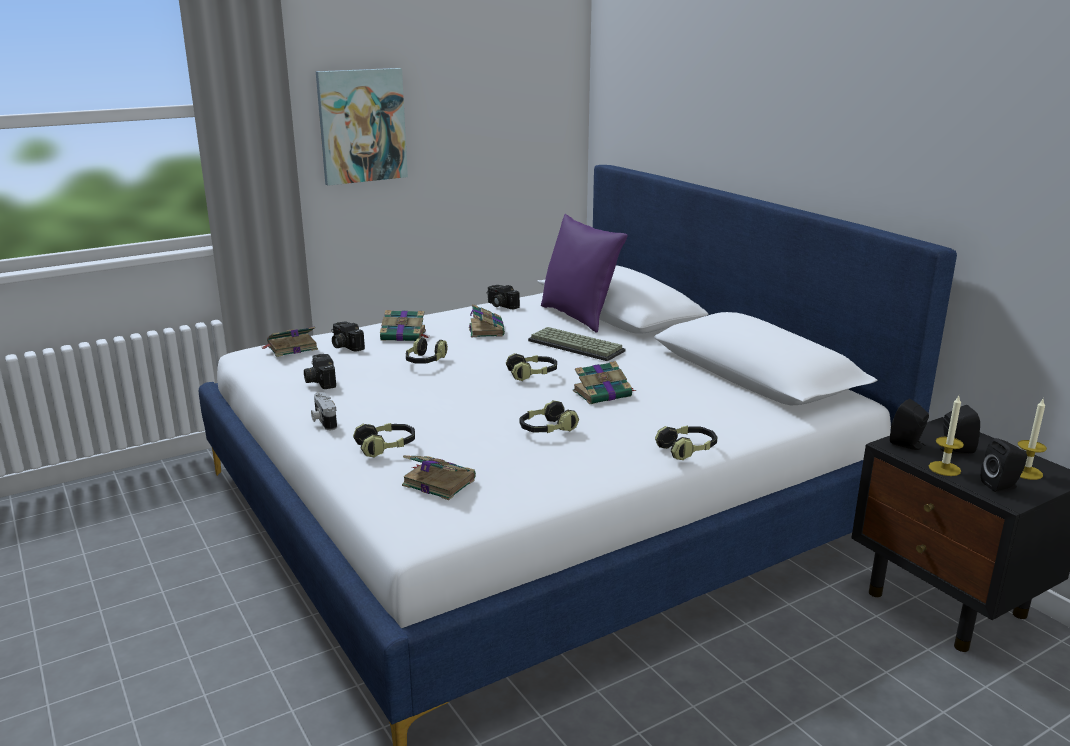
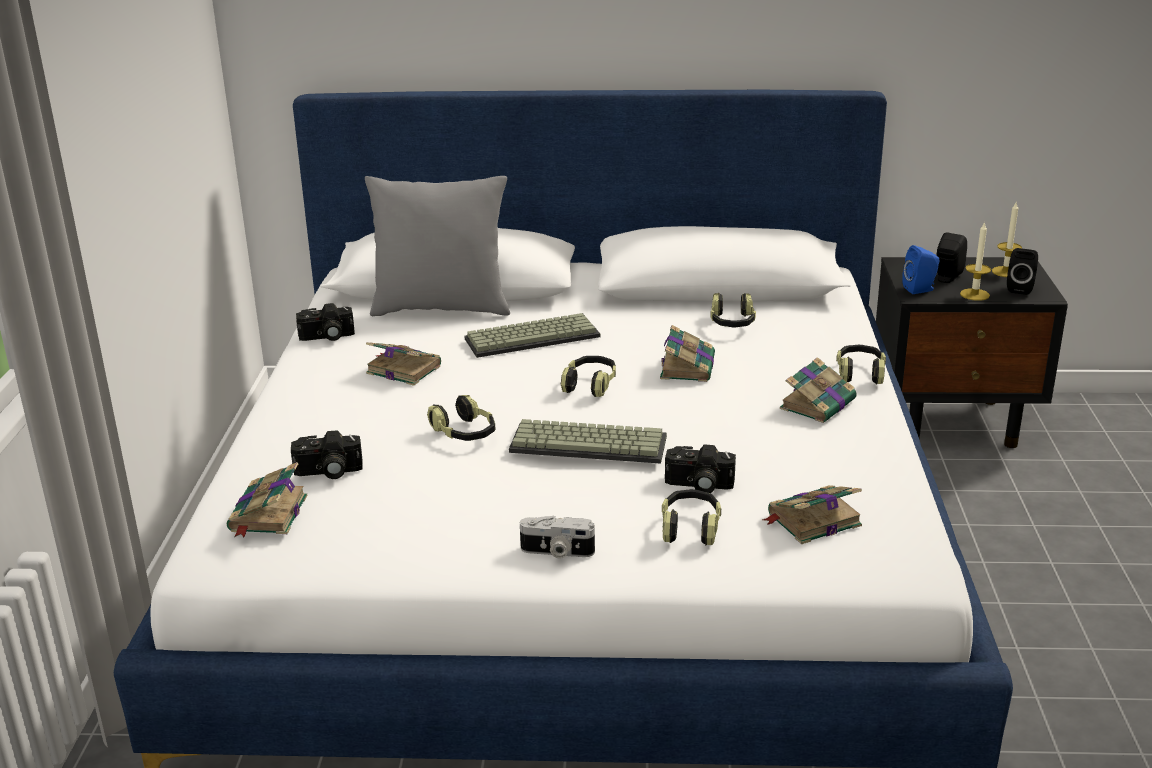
camera: 55 degrees left, 5 degrees up
camera [304,354,336,389] -> camera moved to [665,444,736,493]
picture [316,68,408,186] -> none
book [380,310,429,341] -> book moved to [780,357,857,423]
headphones [520,400,579,433] -> headphones moved to [710,293,756,327]
purple pillow [541,214,627,333] -> grey pillow [365,176,510,316]
black speaker [890,398,929,450] -> blue speaker [902,245,940,294]
none -> keyboard [509,419,667,464]

